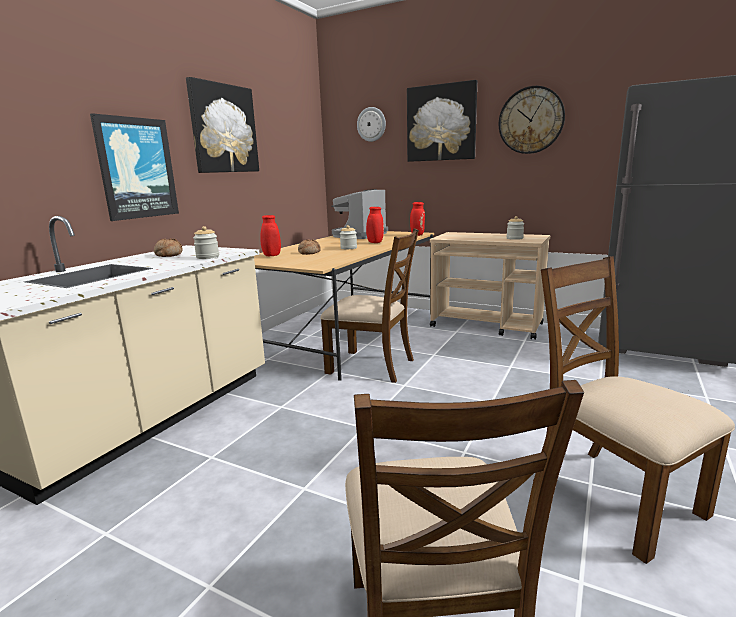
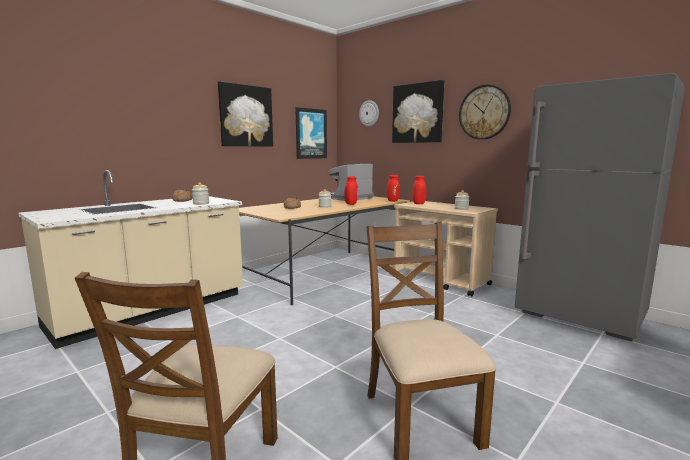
camera: 15 degrees right, 5 degrees down
picture [90,113,179,221] -> picture moved to [295,107,327,159]
red vase [260,215,281,256] -> red vase moved to [412,176,426,204]
brown chair [320,228,419,383] -> none

